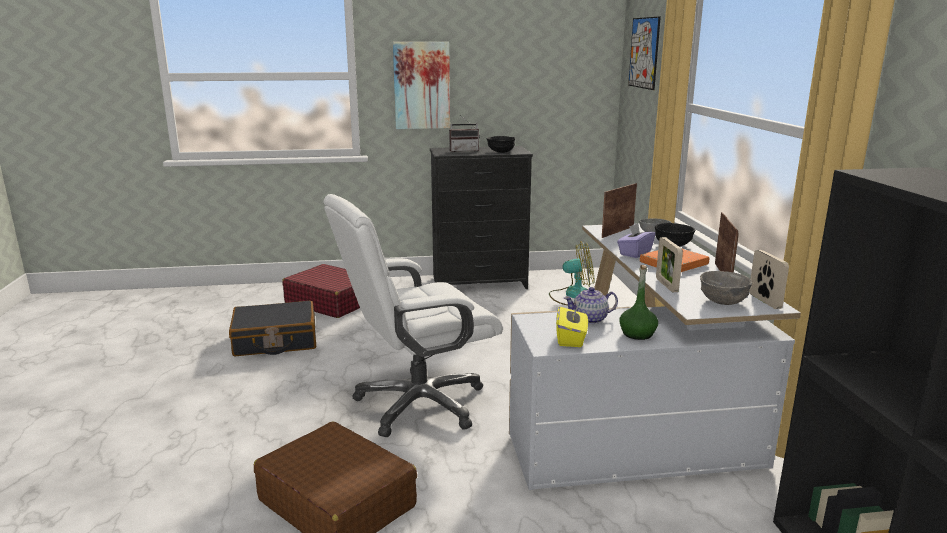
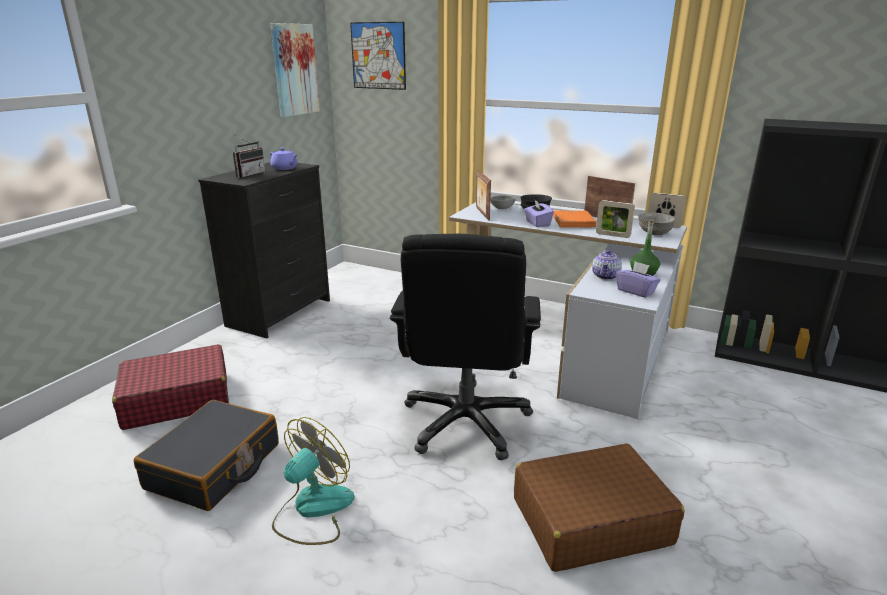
camera: 55 degrees left, 5 degrees up
white office chair [323,194,503,437] -> black office chair [390,234,541,461]
picture [393,42,450,129] -> picture moved to [271,23,320,117]
black bowl [486,136,515,153] -> purple teapot [270,148,298,170]
fan [549,241,595,305] -> fan moved to [272,417,354,545]
yellow tissue box [556,305,588,347] -> purple tissue box [616,261,660,298]

